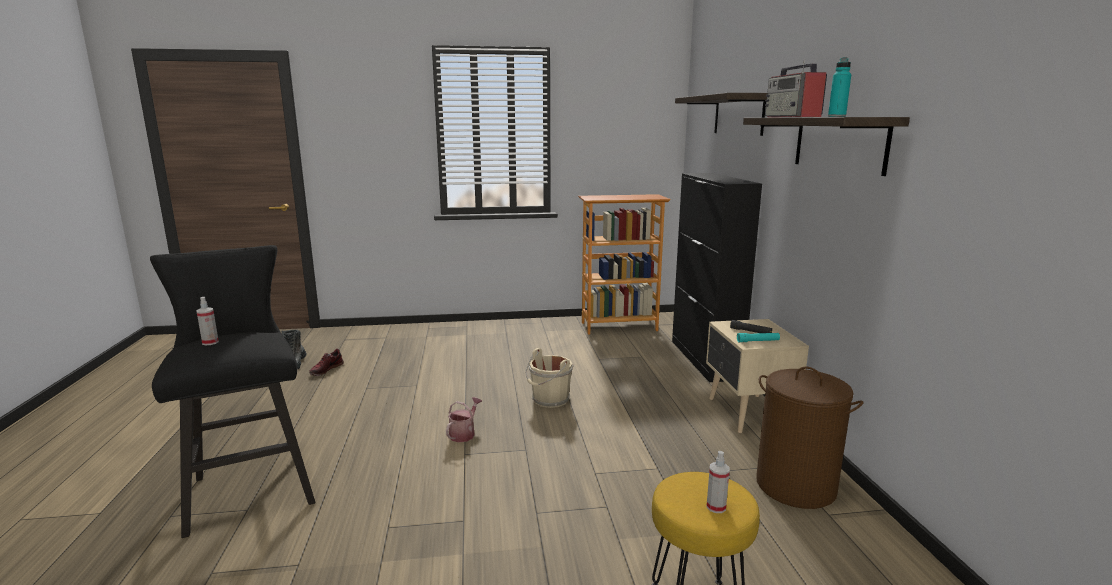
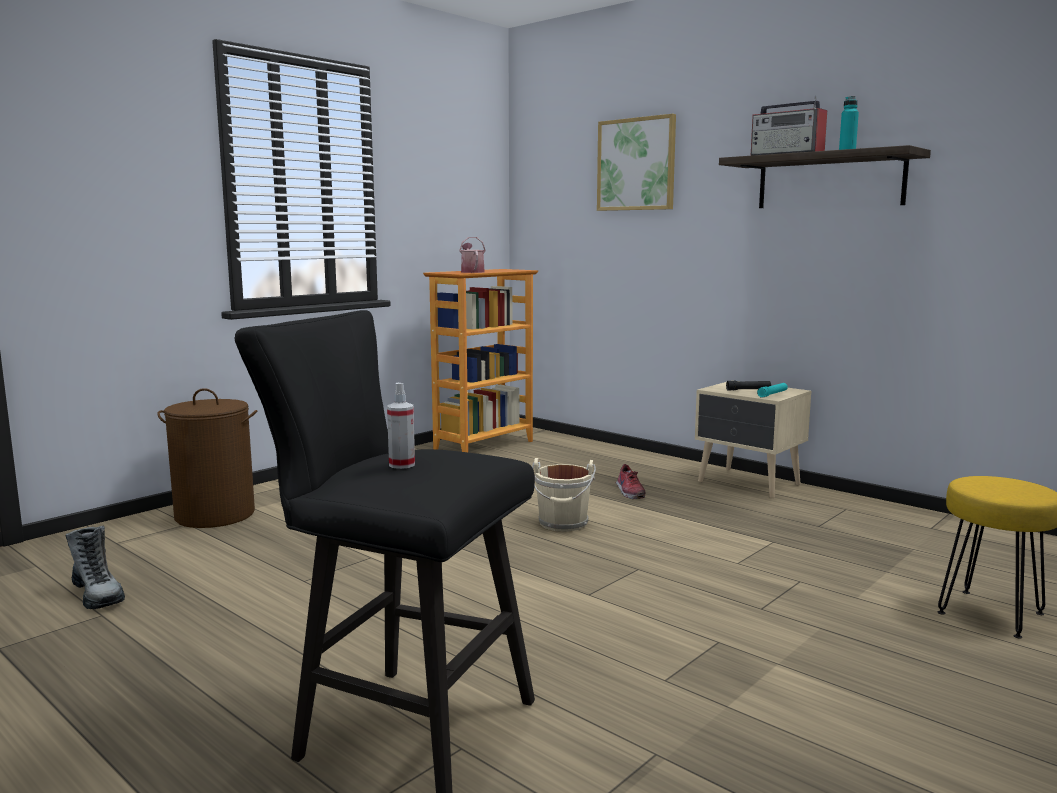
camera: 40 degrees left, 5 degrees down
shoe [309,349,344,376] -> shoe moved to [616,464,646,499]
watering can [446,397,482,442] -> watering can moved to [459,237,486,273]
black cabinet [672,173,762,382] -> none
shelf [675,93,767,136] -> picture [597,114,676,211]
spray bottle [707,451,730,513] -> none
brown laundry basket [756,367,863,509] -> brown laundry basket moved to [157,388,257,528]

